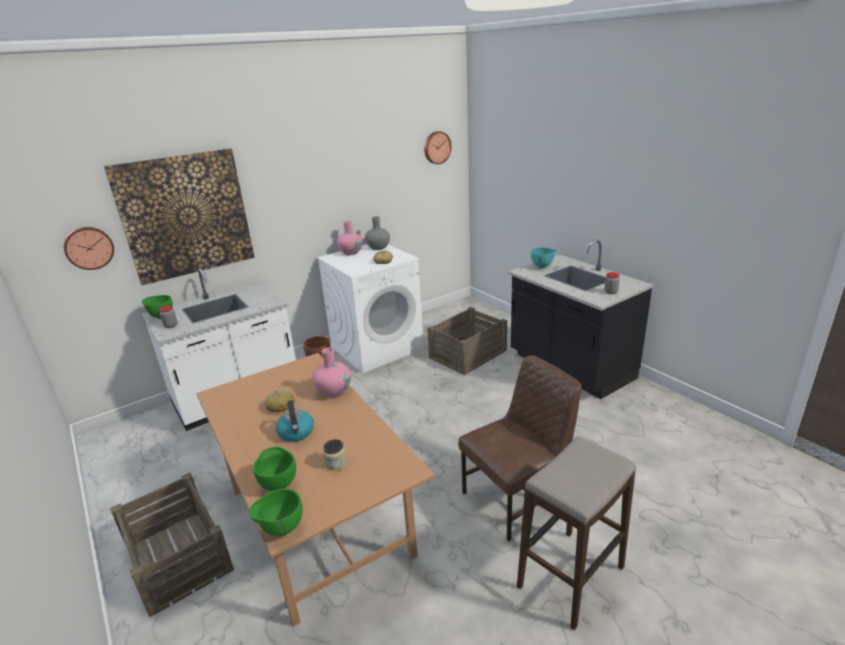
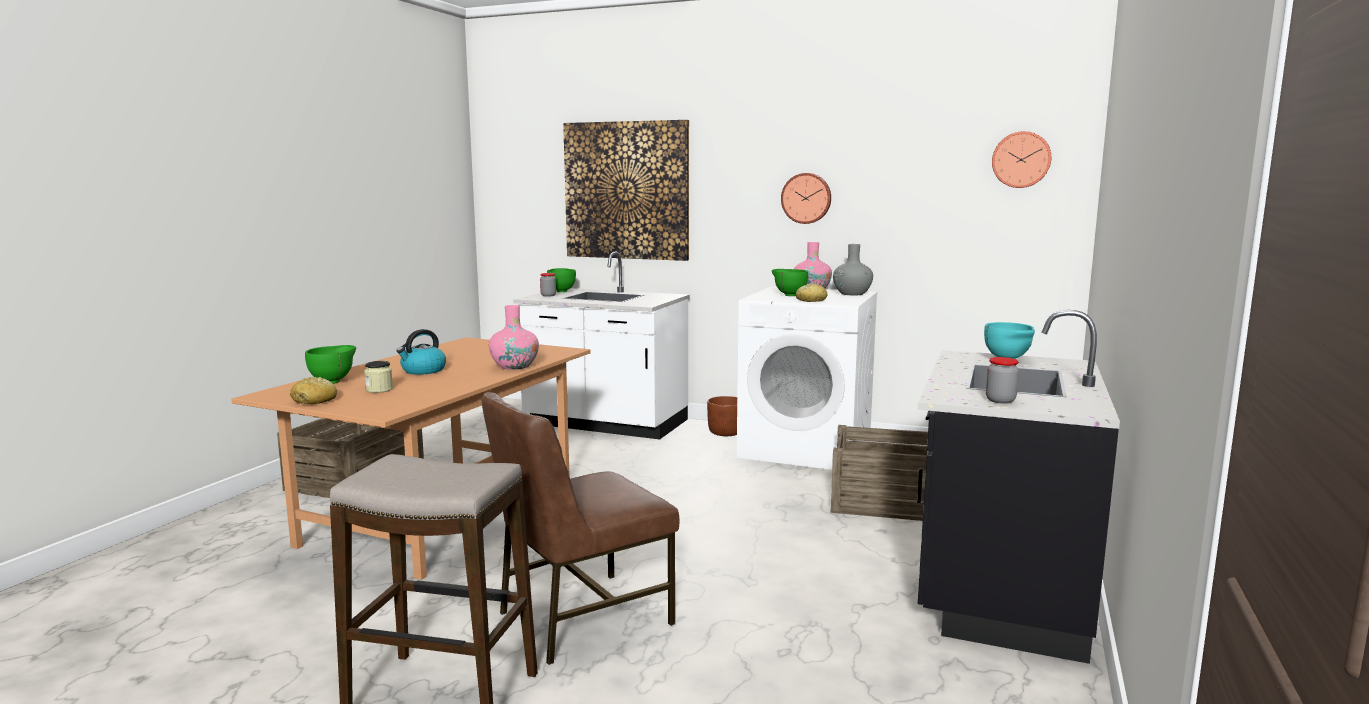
camera: 55 degrees right, 15 degrees down
wall clock [64,227,114,270] -> wall clock moved to [781,173,831,224]
green bowl [249,488,303,536] -> green bowl moved to [772,269,808,296]
bread [265,390,295,412] -> bread moved to [290,377,337,404]
brown chair [458,355,582,542] -> brown chair turned 120 degrees clockwise [482,392,680,665]

